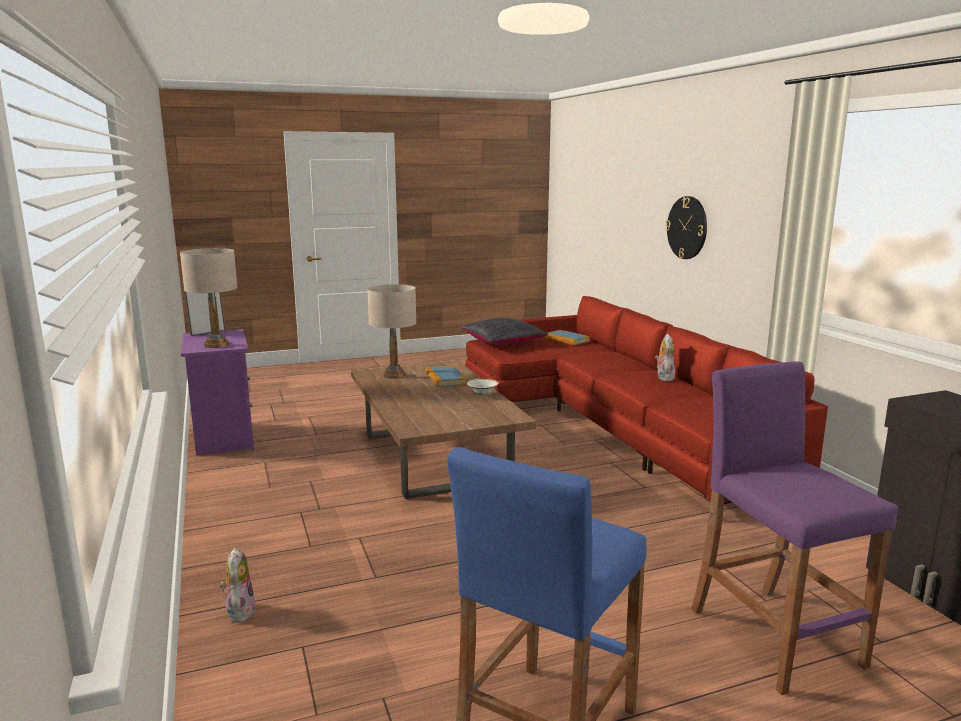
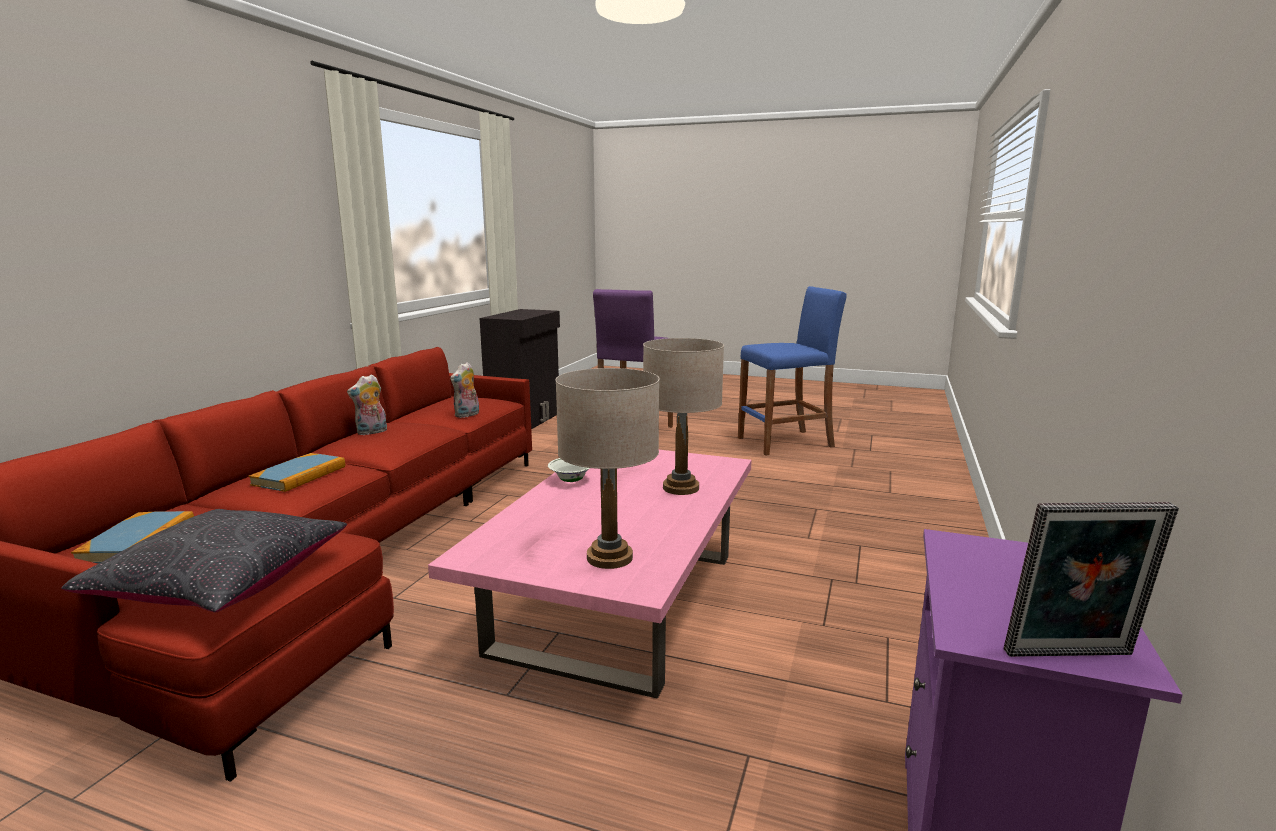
camera: 140 degrees left, 0 degrees up
beige table lamp [180,248,237,348] -> beige table lamp moved to [643,338,724,495]
plush toy [220,548,256,623] -> plush toy moved to [450,362,479,418]
brown coffee table [351,360,536,499] -> pink coffee table [428,450,752,699]
book [426,366,467,387] -> book moved to [249,453,345,492]
wall clock [665,196,707,259] -> none

